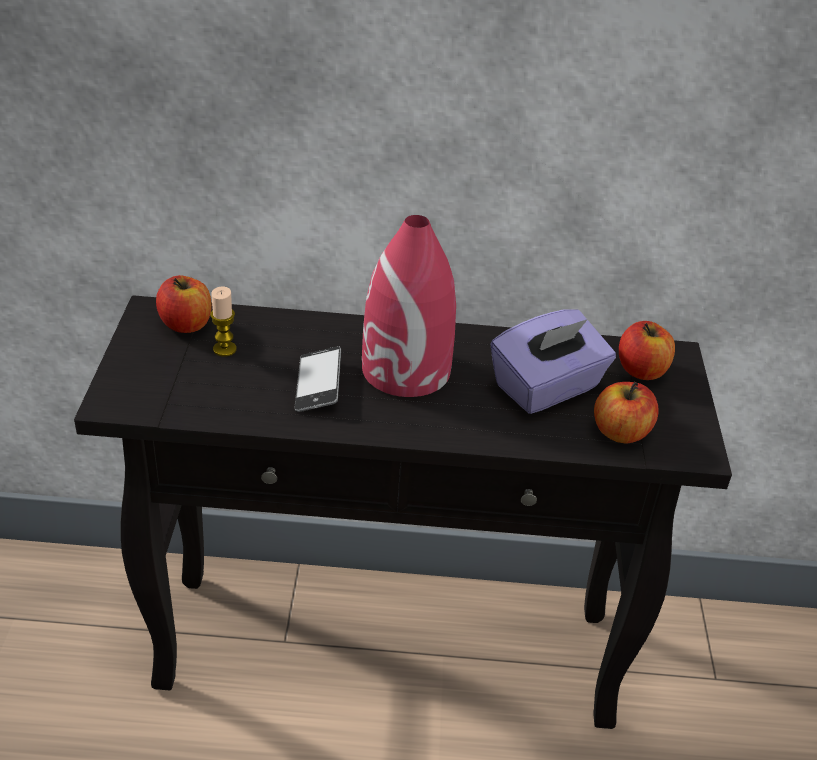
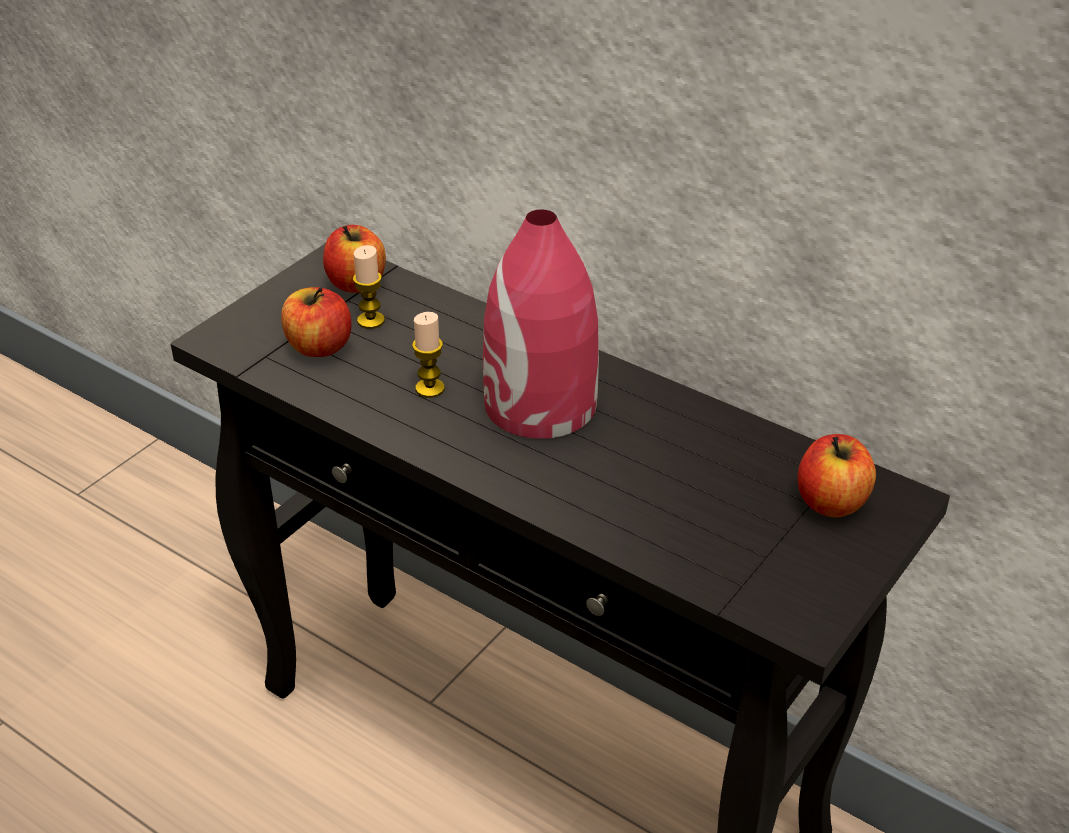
camera: 35 degrees right, 0 degrees up
phone [294,346,341,412] -> candle [412,312,445,398]
purple tissue box [490,309,616,414] -> none
apple [594,382,658,444] -> apple moved to [281,287,352,357]

